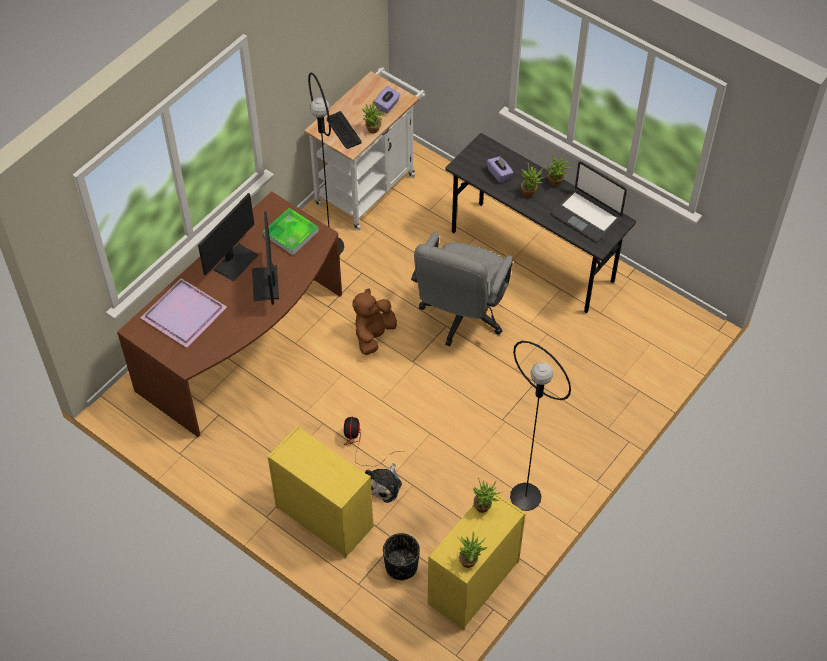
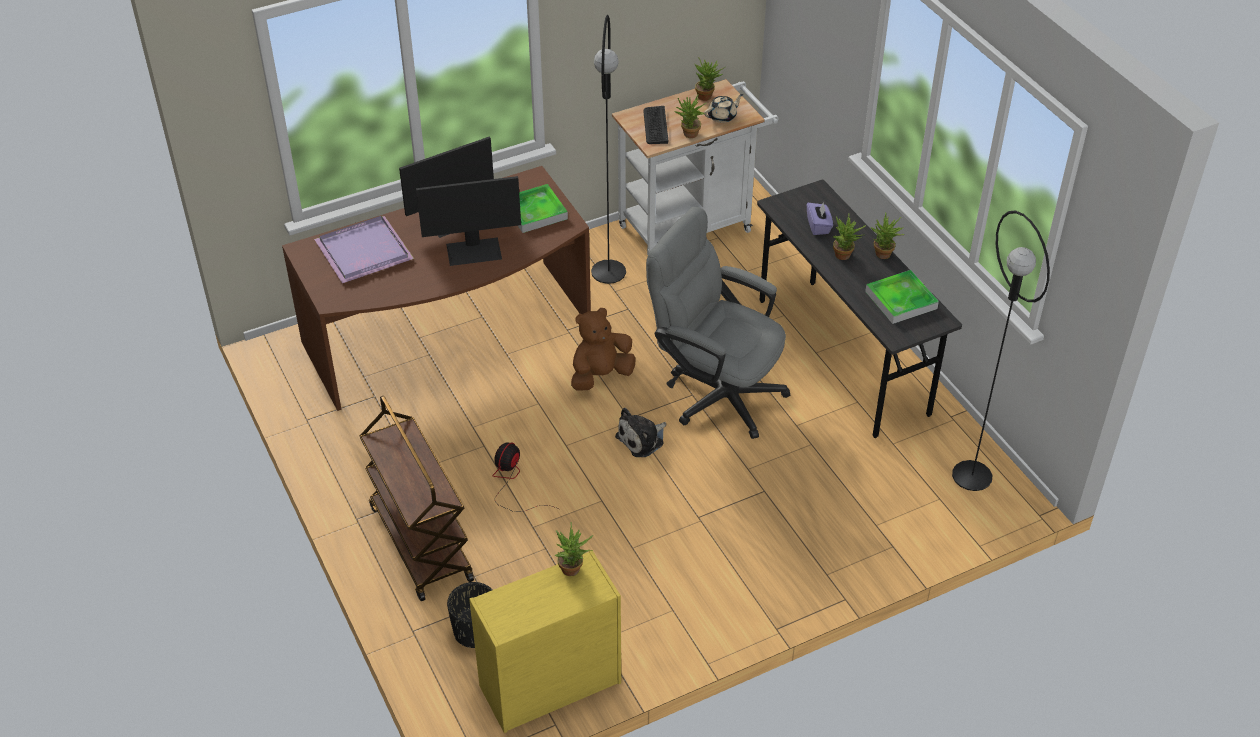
camera: 25 degrees right, 10 degrees down
monitor [252,212,279,305] -> monitor turned 120 degrees counterclockwise [416,176,521,266]
yellow dresser [268,426,373,558] -> brown cart [360,396,474,601]
plush toy [365,463,402,503] -> plush toy moved to [615,408,666,457]
purple tissue box [374,86,400,114] -> beige teapot [704,94,743,123]
grey office chair [411,232,513,346] -> grey office chair turned 75 degrees clockwise [646,207,790,439]
potted plant [457,531,488,568] -> potted plant moved to [695,57,725,101]
black floor lamp [510,341,571,511] -> black floor lamp moved to [952,210,1050,491]
laptop [551,161,627,242] -> tray [865,270,939,324]

